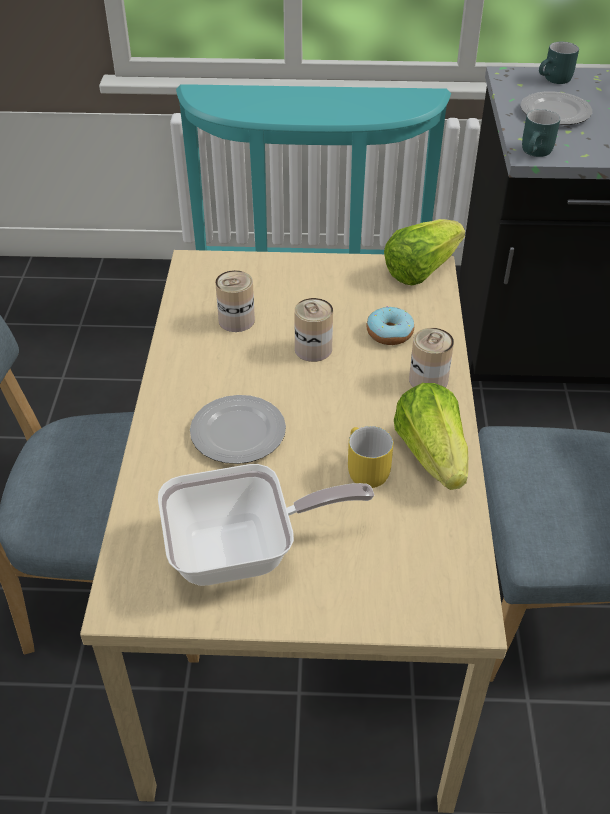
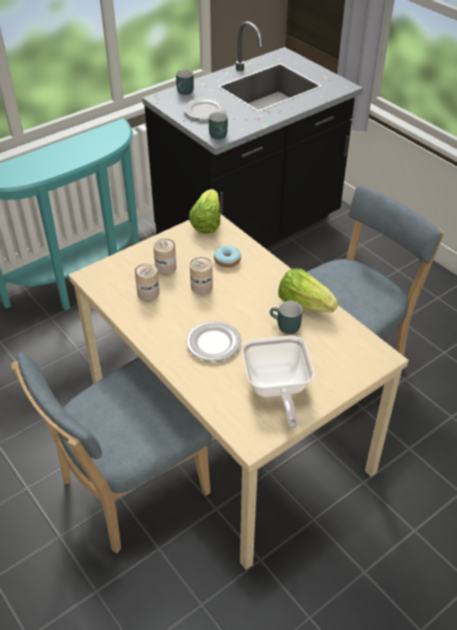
camera: 40 degrees left, 0 degrees up
frying pan [158,464,374,586] -> frying pan turned 135 degrees clockwise [242,335,314,429]
yellow mug [348,426,393,488] -> turquoise mug [270,301,303,334]
can [409,328,454,388] -> can moved to [153,239,177,275]

